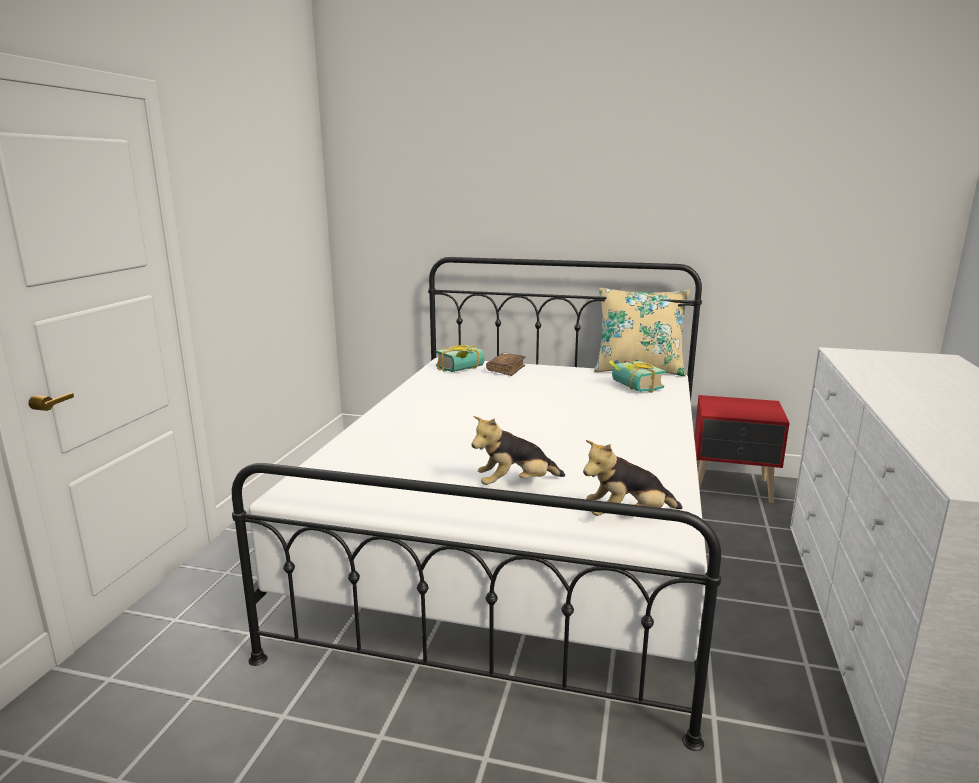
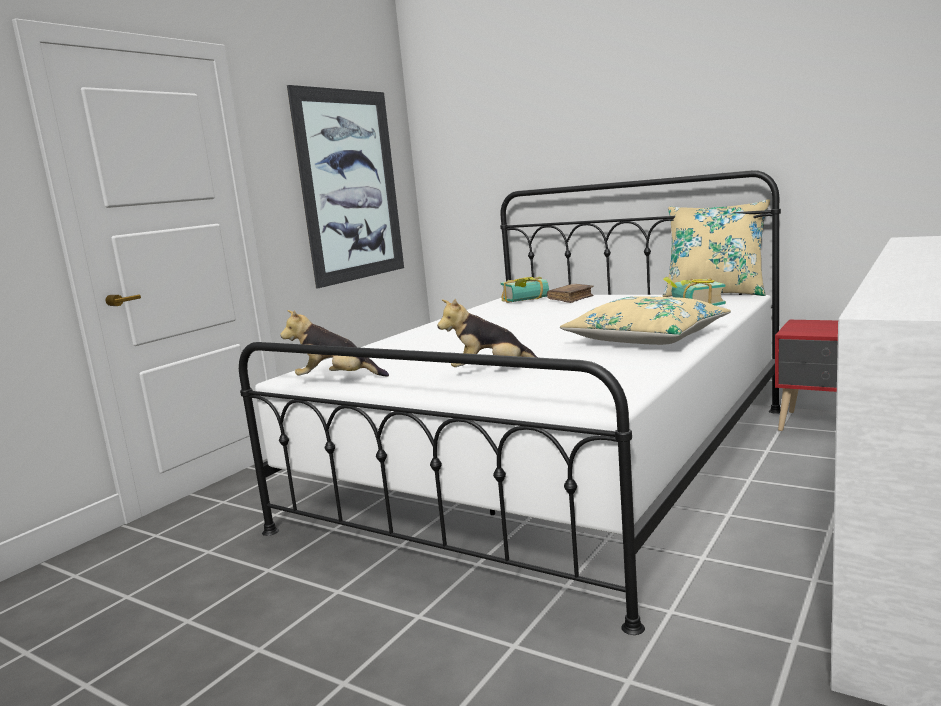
camera: 20 degrees right, 5 degrees down
plush toy [583,440,683,516] -> plush toy moved to [280,310,389,377]
none -> picture [287,85,404,288]
none -> beige pillow [560,296,731,345]

